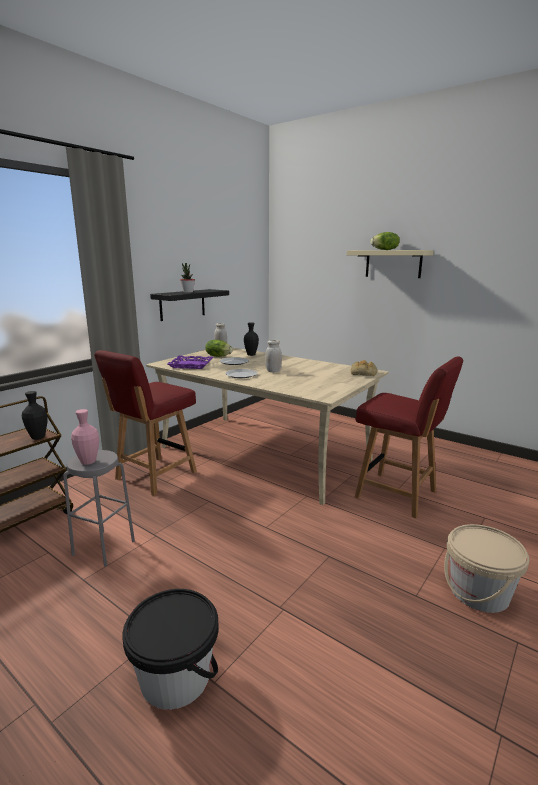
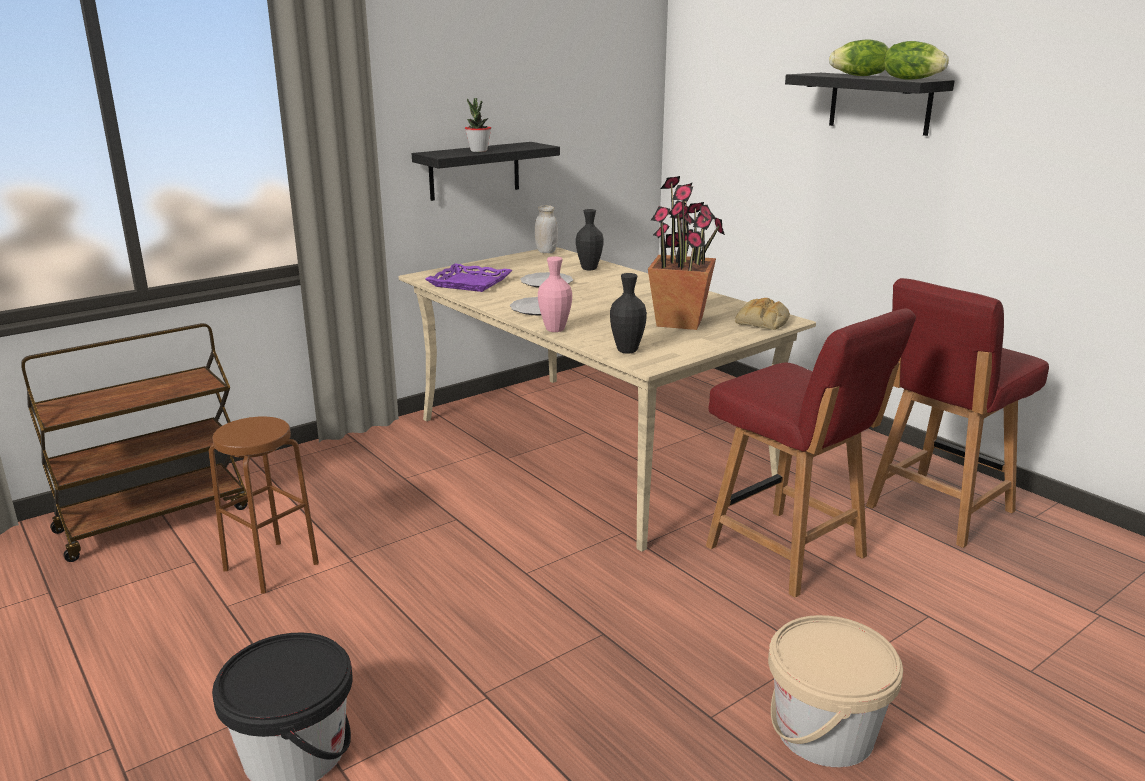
camera: 15 degrees right, 5 degrees up
black vase [22,391,48,440] -> black vase moved to [610,273,647,354]
grey stool [63,450,135,567] -> brown stool [209,417,319,594]
pink vase [71,409,99,465] -> pink vase moved to [538,256,572,332]
red chair [94,350,197,496] -> red chair moved to [866,278,1049,548]
lettuce [205,340,233,357] -> lettuce moved to [884,41,949,80]
white jar [265,340,282,372] -> none
beige shelf [347,250,434,278] -> black shelf [785,73,955,136]
none -> potted plant [648,176,725,330]

